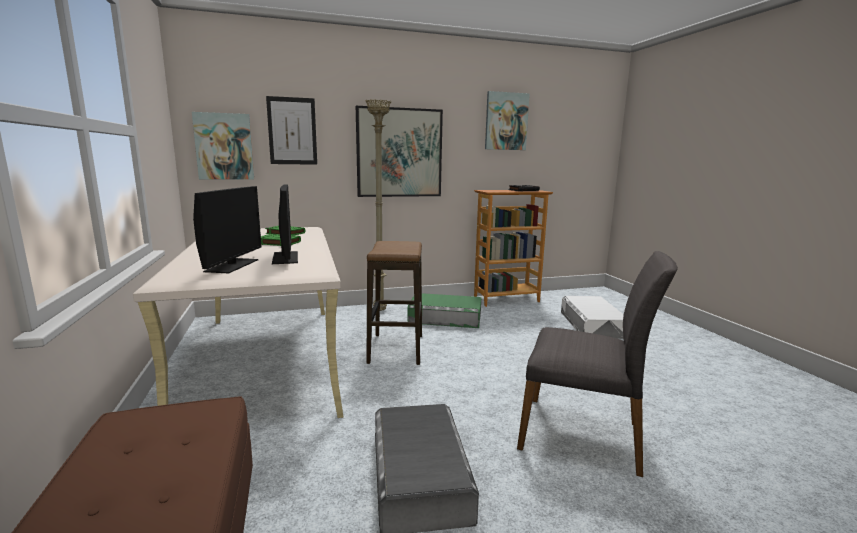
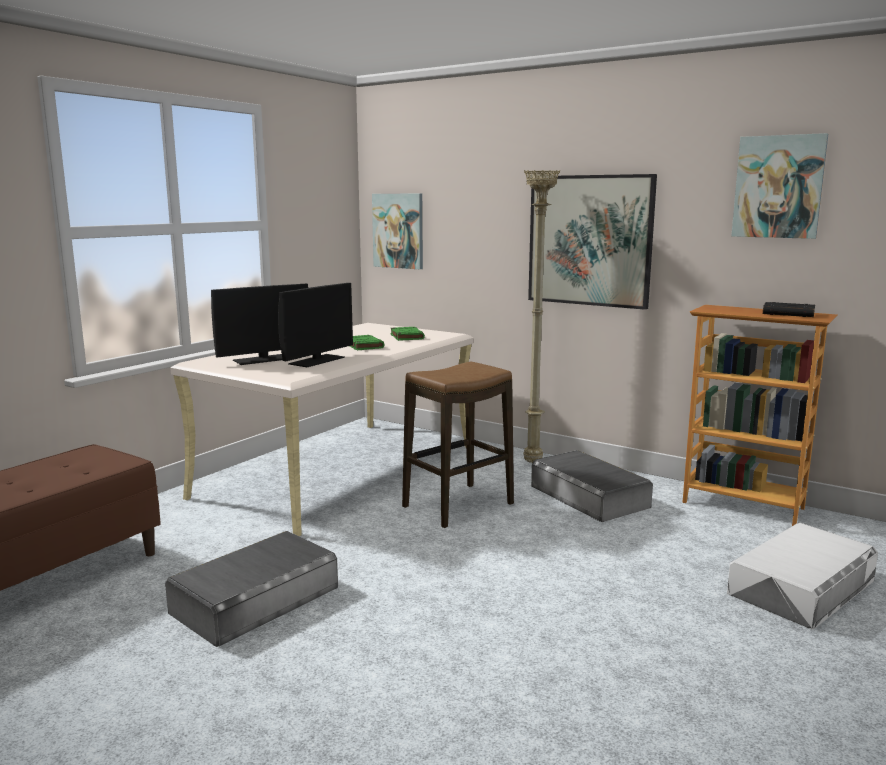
camera: 50 degrees right, 0 degrees up
picture [266,96,317,165] -> none
green storage box [408,293,481,328] -> grey storage box [531,450,653,522]
grey chair [517,251,678,477] -> none

